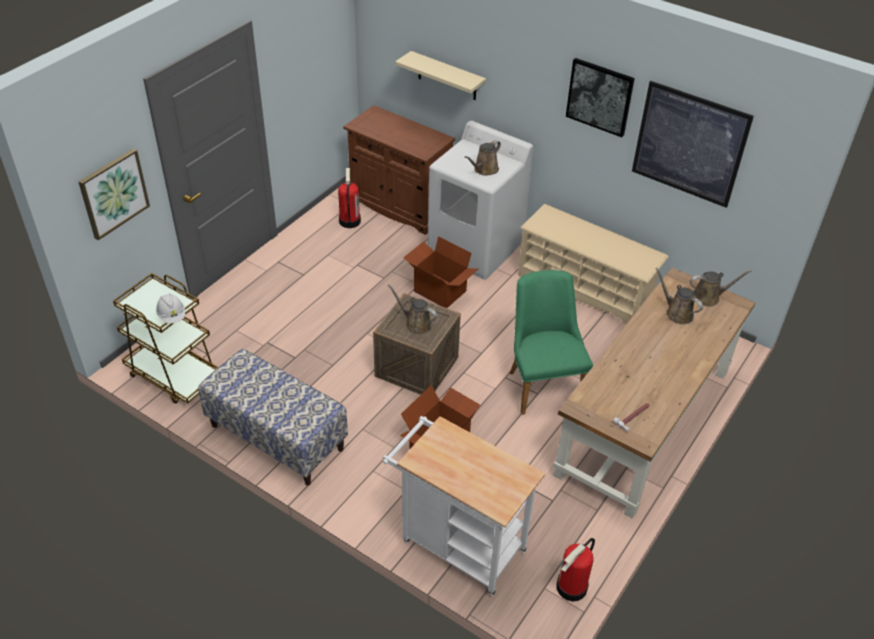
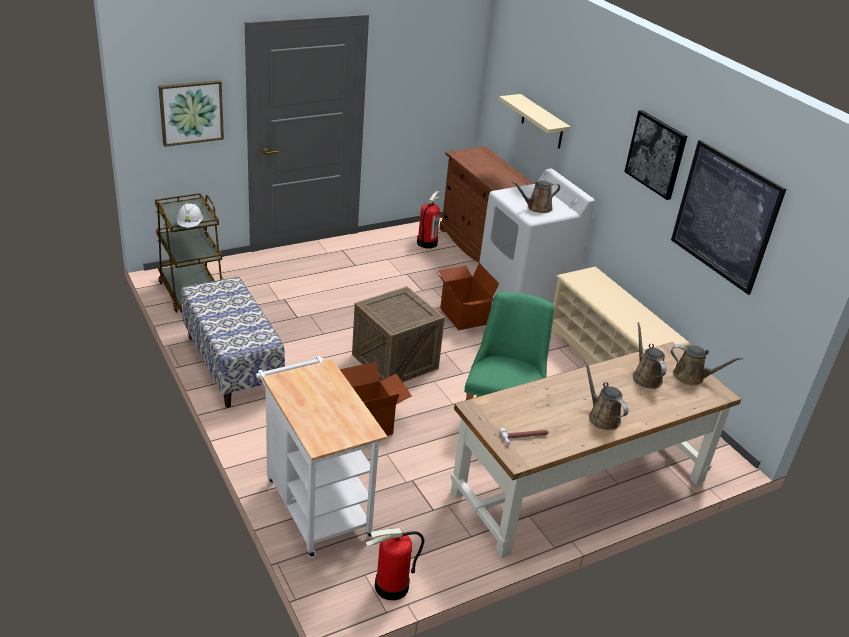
camera: 25 degrees right, 10 degrees down
brown watering can [388,284,437,334] -> brown watering can moved to [584,360,628,430]

